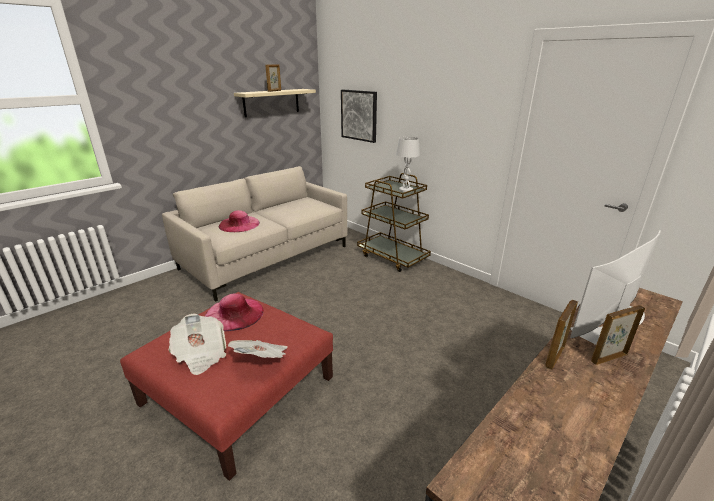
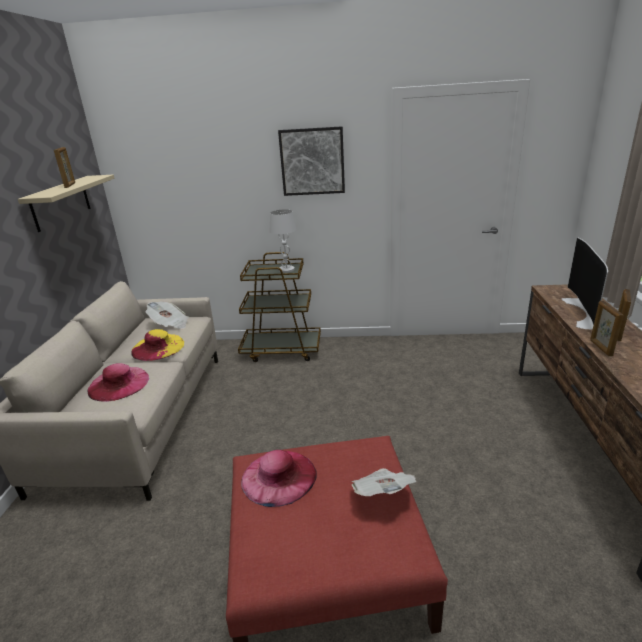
camera: 40 degrees left, 0 degrees up
newspaper [168,313,226,375] -> newspaper moved to [146,301,189,329]
picture [341,90,377,143] -> picture moved to [278,126,345,196]
none -> yellow hat [131,329,184,361]

